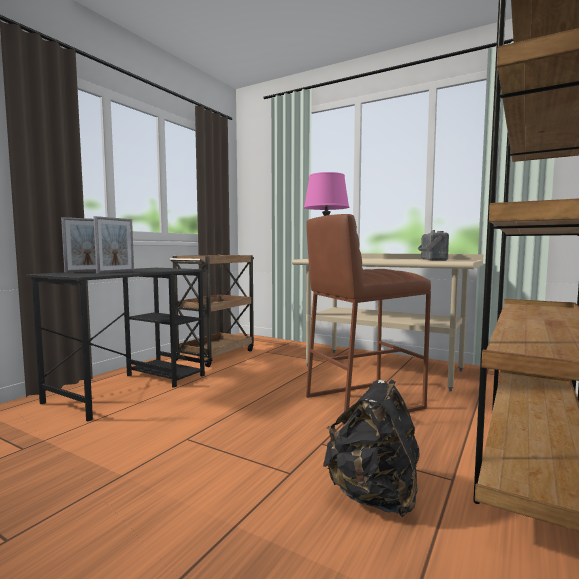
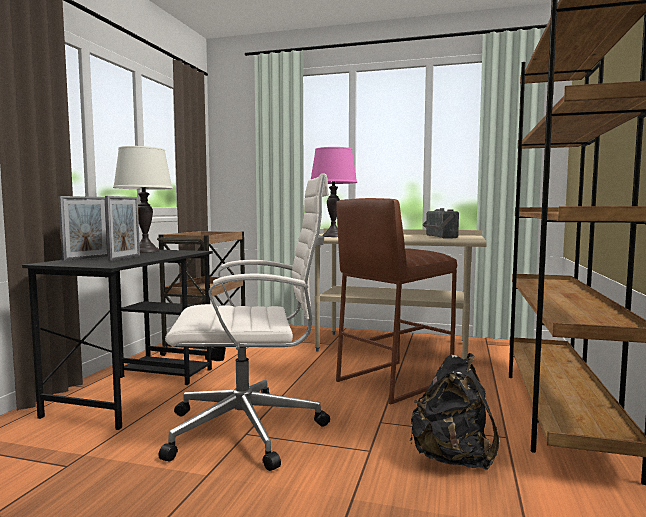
camera: 15 degrees left, 0 degrees up
none -> white table lamp [113,146,173,253]
none -> white office chair [159,173,330,471]

